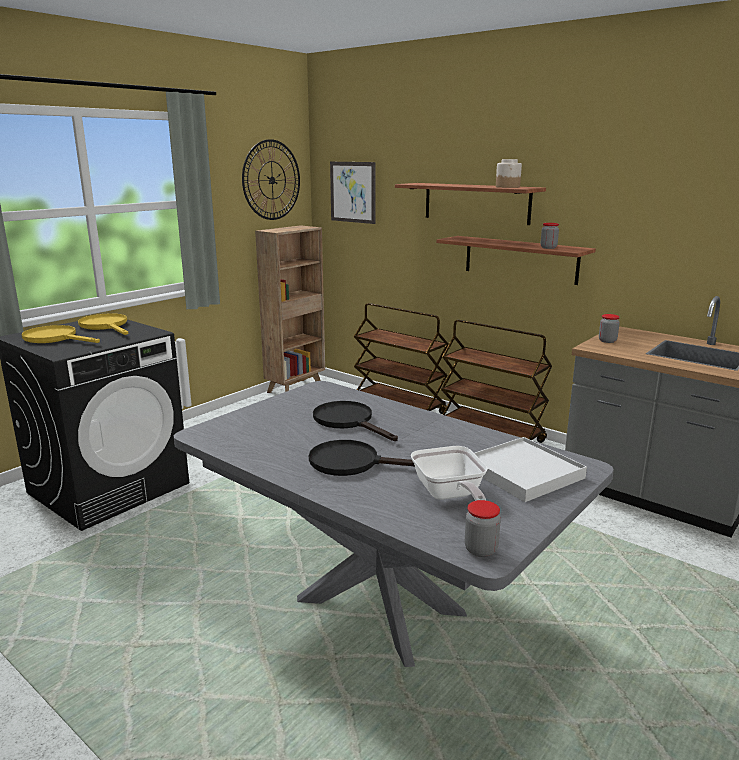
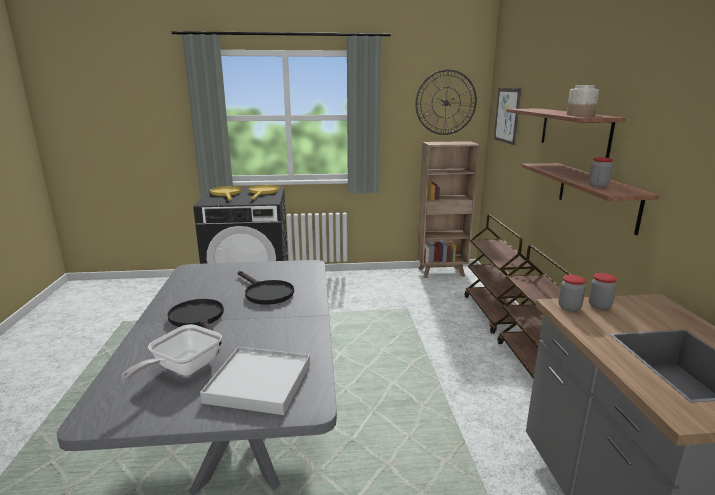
camera: 45 degrees right, 0 degrees up
black frying pan [313,401,398,441] -> black frying pan turned 135 degrees clockwise [238,271,294,305]
jar [465,500,501,557] -> jar moved to [558,275,586,311]

